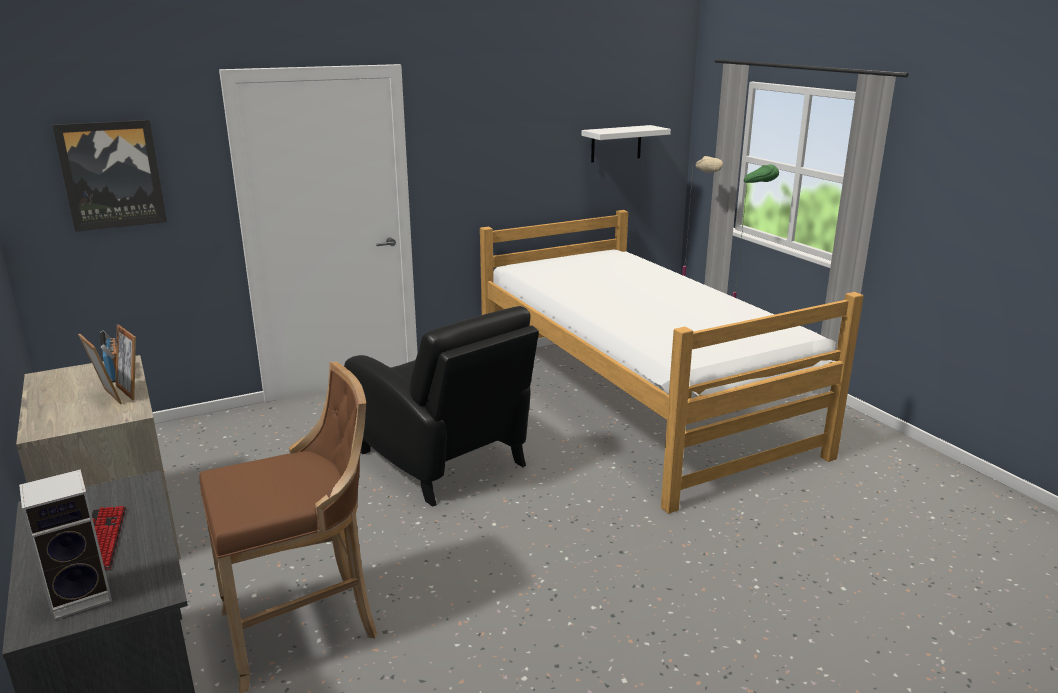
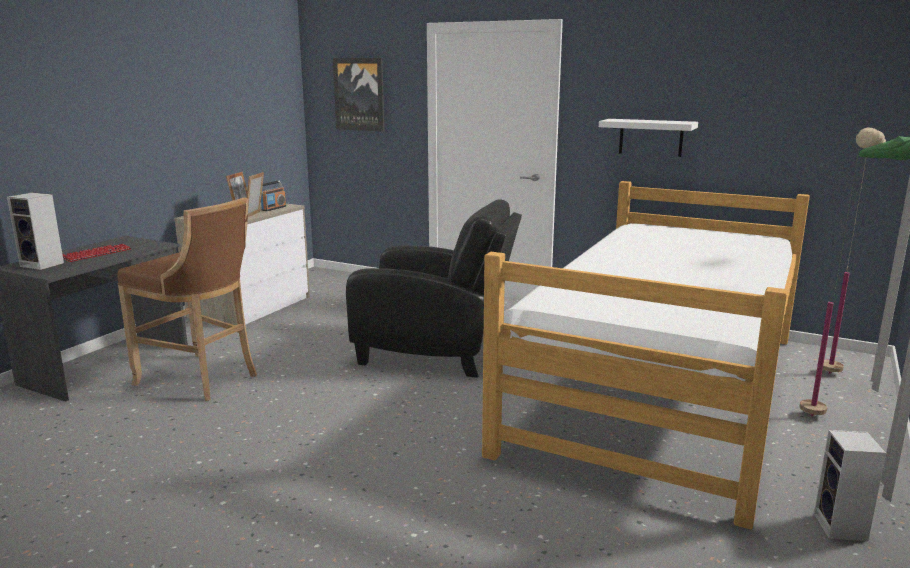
camera: 55 degrees right, 5 degrees down
black armchair [344,306,539,507] -> black armchair turned 90 degrees counterclockwise [346,199,522,378]
white shelf [582,125,671,163] -> white shelf moved to [599,119,698,157]
none -> speaker [814,430,886,541]

